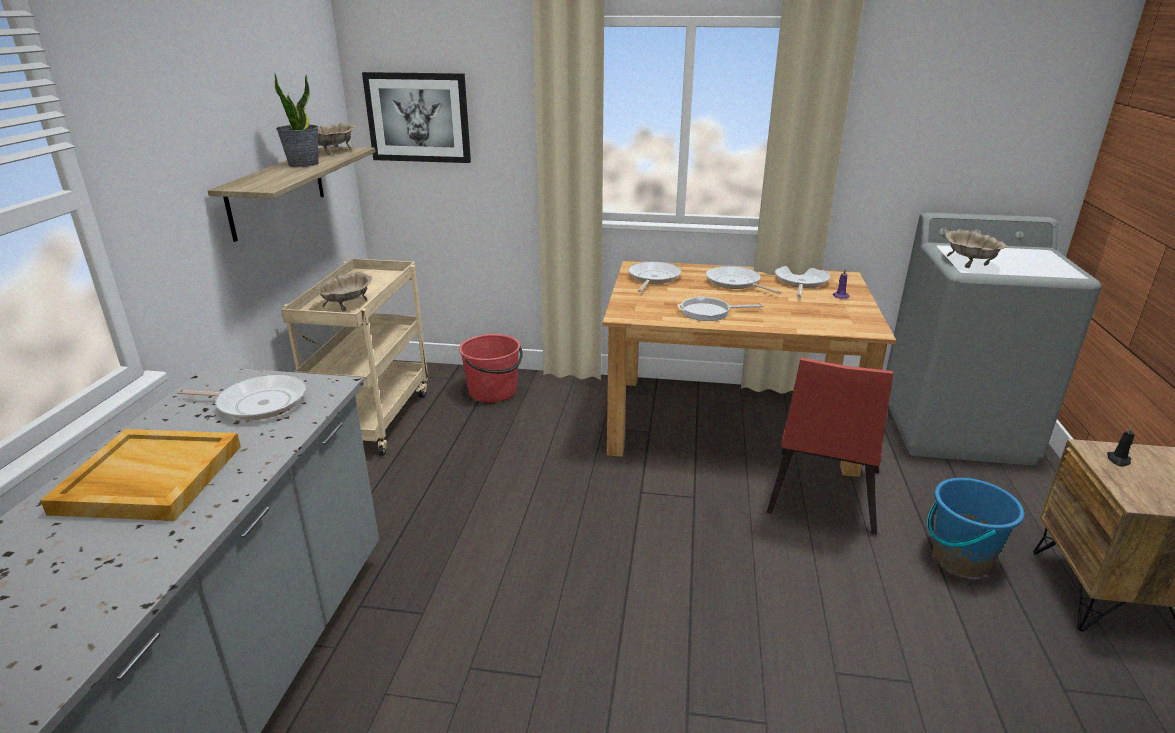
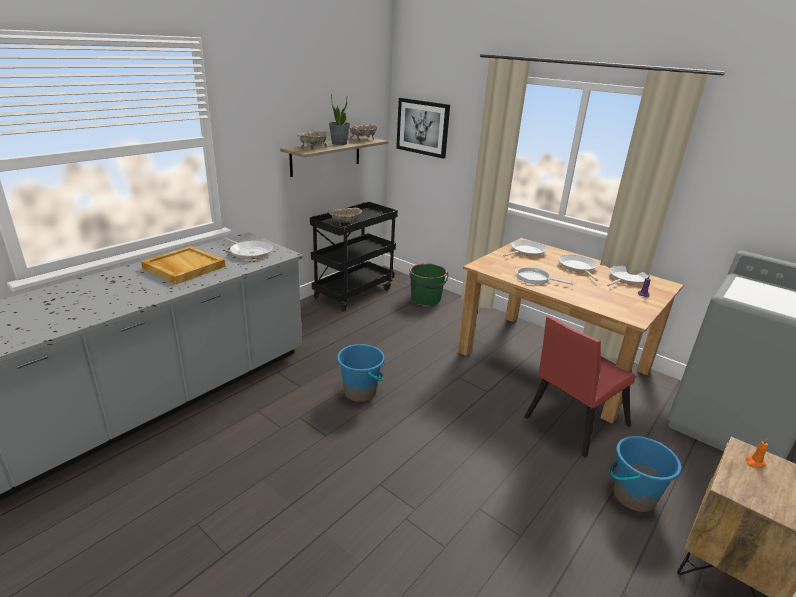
camera: 30 degrees right, 0 degrees up
beige cart [281,258,428,456] -> black cart [310,201,398,312]
red bucket [459,334,523,402] -> green bucket [409,263,448,305]
beige bowl [946,230,1006,268] -> beige bowl moved to [297,130,330,148]
black candle [1107,426,1134,467] -> orange candle [746,438,768,468]
none -> blue bucket [337,344,385,402]

